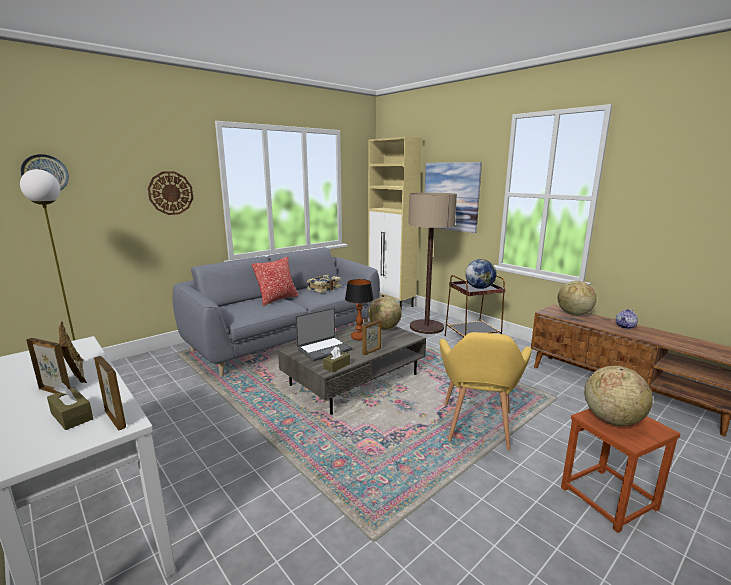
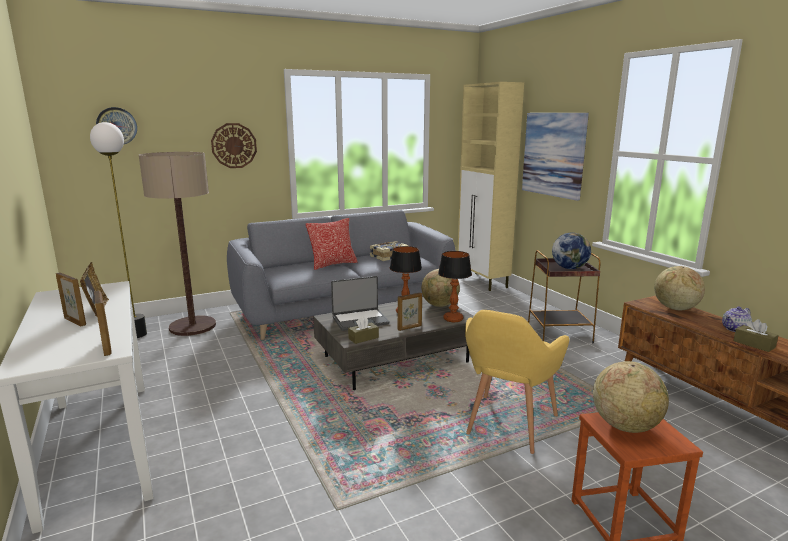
camera: 15 degrees right, 0 degrees up
brown tissue box [47,383,93,430] -> brown tissue box moved to [733,319,779,352]
floor lamp [408,193,457,334] -> floor lamp moved to [139,152,216,336]
none -> table lamp [438,251,472,322]

